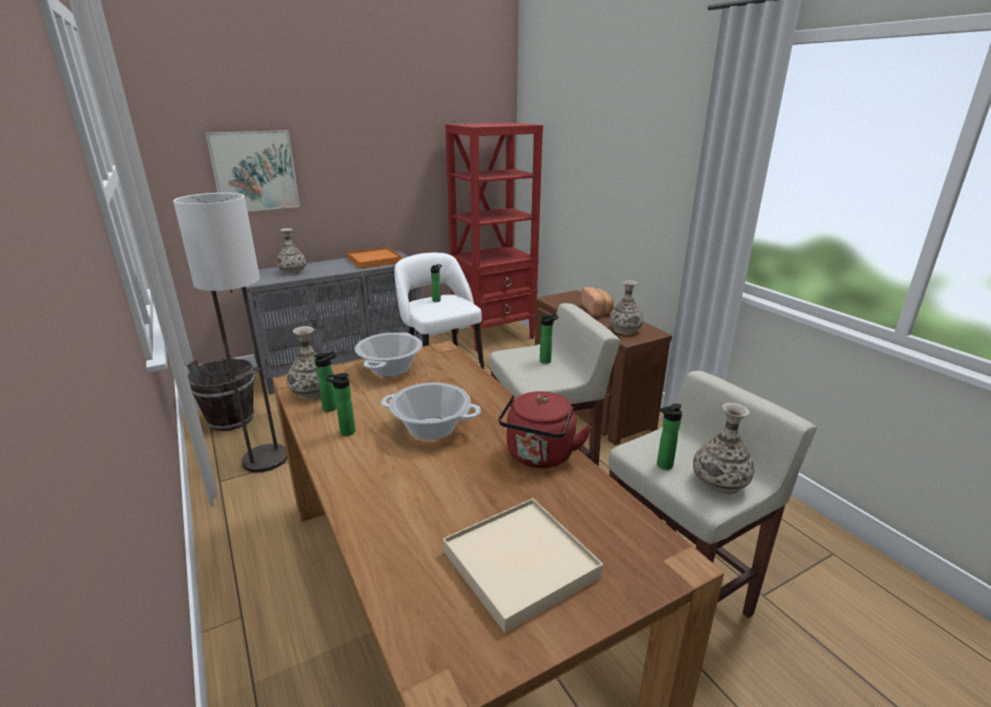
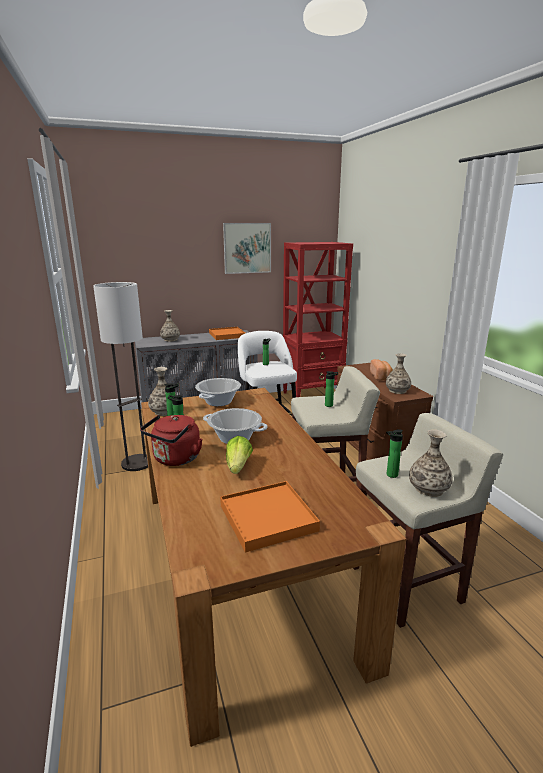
camera: 10 degrees right, 5 degrees down
brown bucket [187,358,255,431] -> none
picture [205,130,300,212] -> picture moved to [223,223,271,274]
beige tray [443,498,603,633] -> orange tray [220,481,320,553]
red kettle [498,391,591,468] -> red kettle moved to [140,415,203,466]
none -> lettuce [226,436,253,474]

